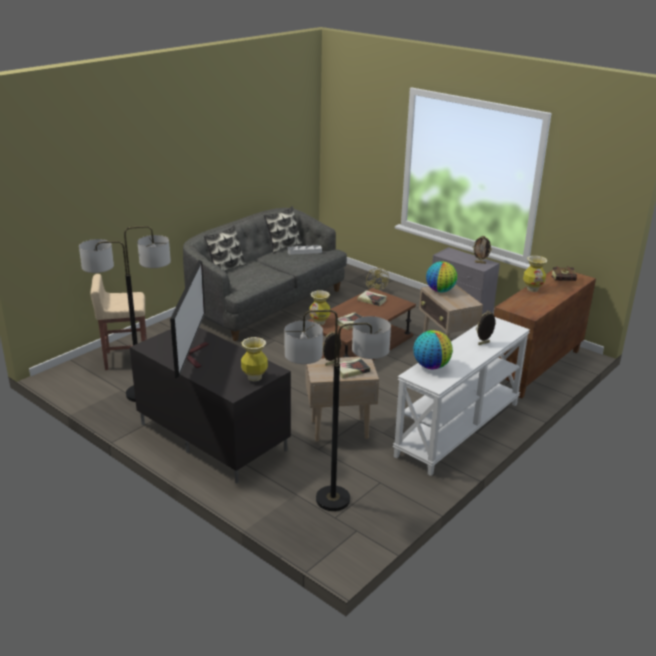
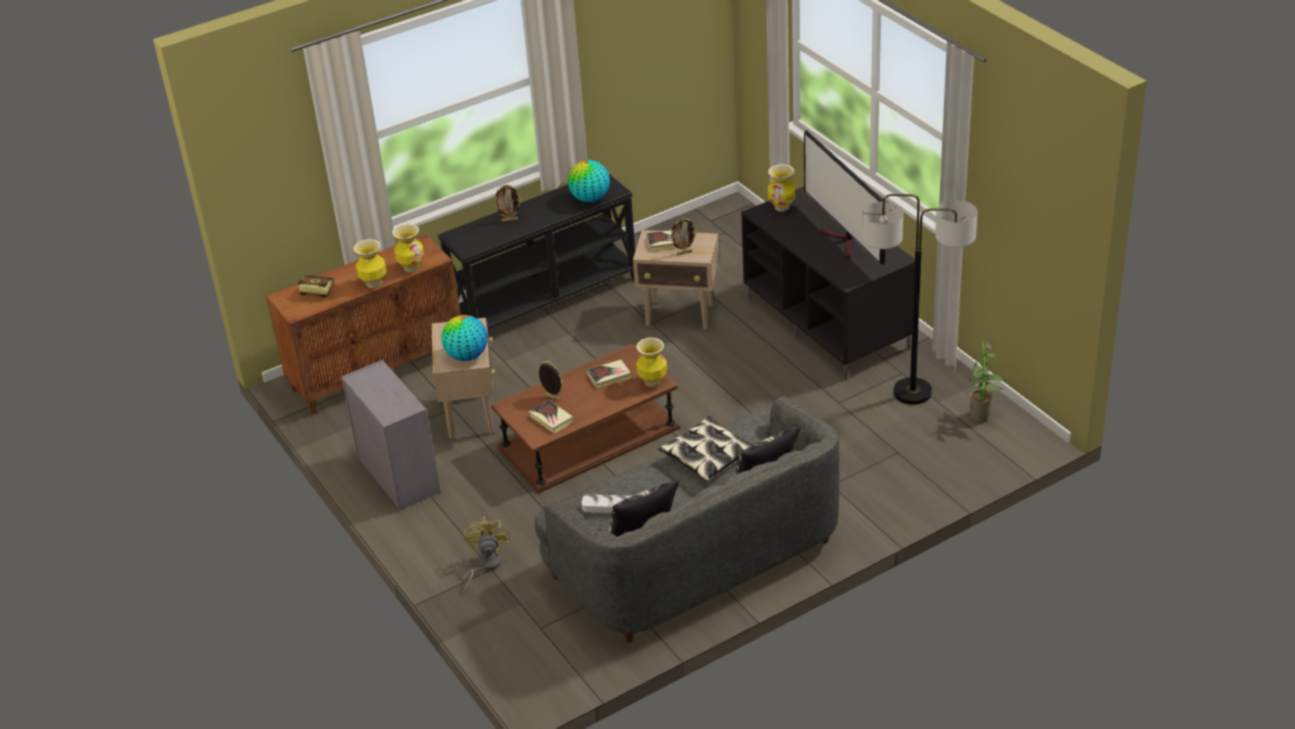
camera: 160 degrees left, 10 degrees up
beige stool [91,274,147,370] -> none
television [170,260,209,378] -> television turned 45 degrees counterclockwise [804,130,885,264]
floor lamp [284,310,391,511] -> none
white console table [393,317,530,476] -> black console table [438,174,635,331]
picture frame [473,236,492,264] -> picture frame moved to [538,361,563,400]
none -> vase [392,224,424,272]
none -> pillow [658,416,753,482]
none -> potted plant [969,341,1006,422]

